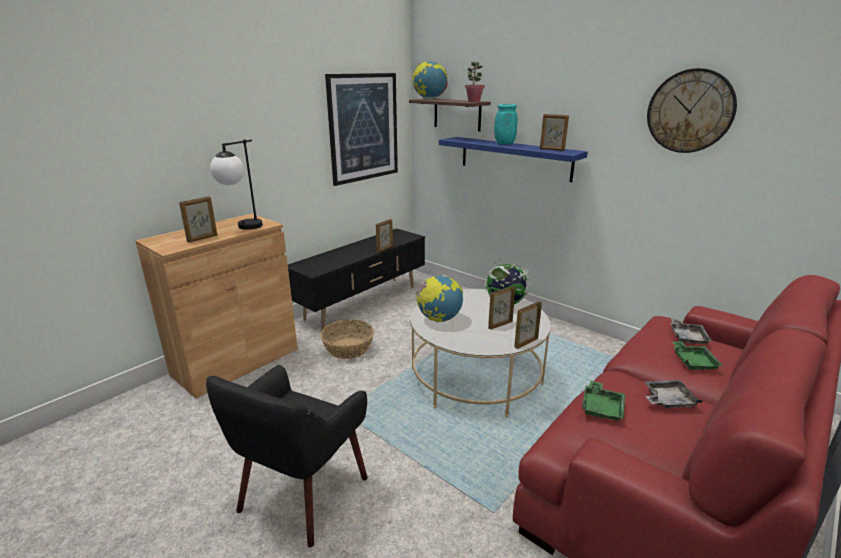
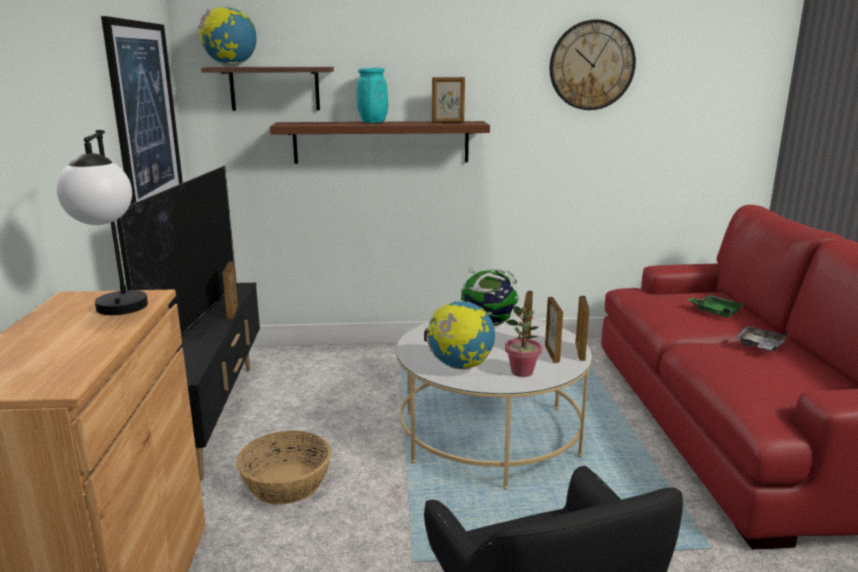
camera: 45 degrees left, 5 degrees down
picture frame [179,196,217,243] -> picture frame moved to [545,297,563,363]
blue shelf [439,137,588,182] -> brown shelf [270,121,490,164]
potted plant [465,62,485,102] -> potted plant moved to [505,306,542,377]
green tray [582,380,625,421] -> none
grey tray [670,319,712,345] -> none
none -> television [116,166,237,339]

